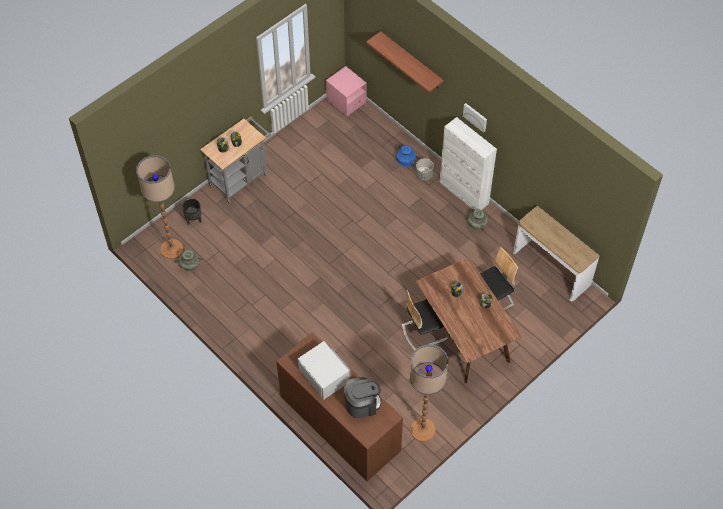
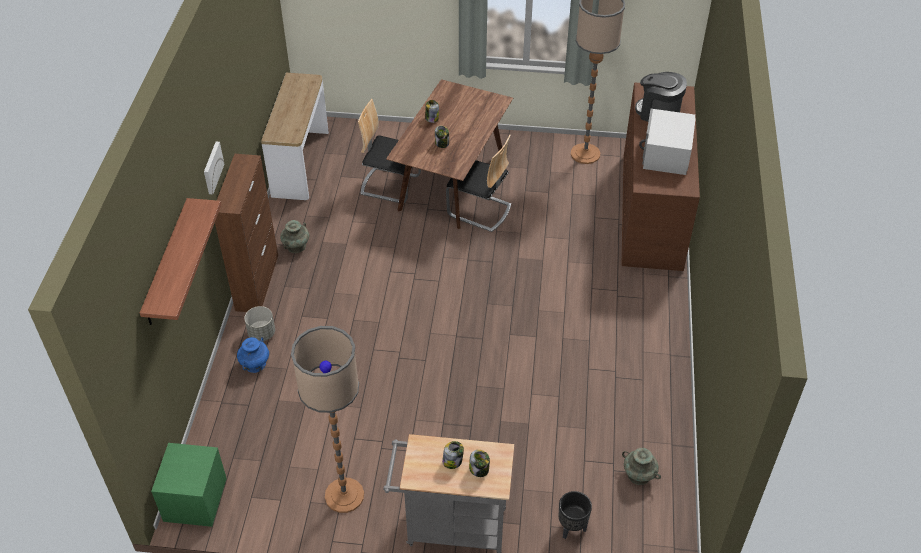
camera: 130 degrees left, 10 degrees down
floor lamp [136,155,183,259] -> floor lamp moved to [291,326,364,513]
pink nightstand [326,66,366,116] -> green nightstand [151,443,227,527]
white cabinet [440,117,497,211] -> brown cabinet [215,154,278,312]

